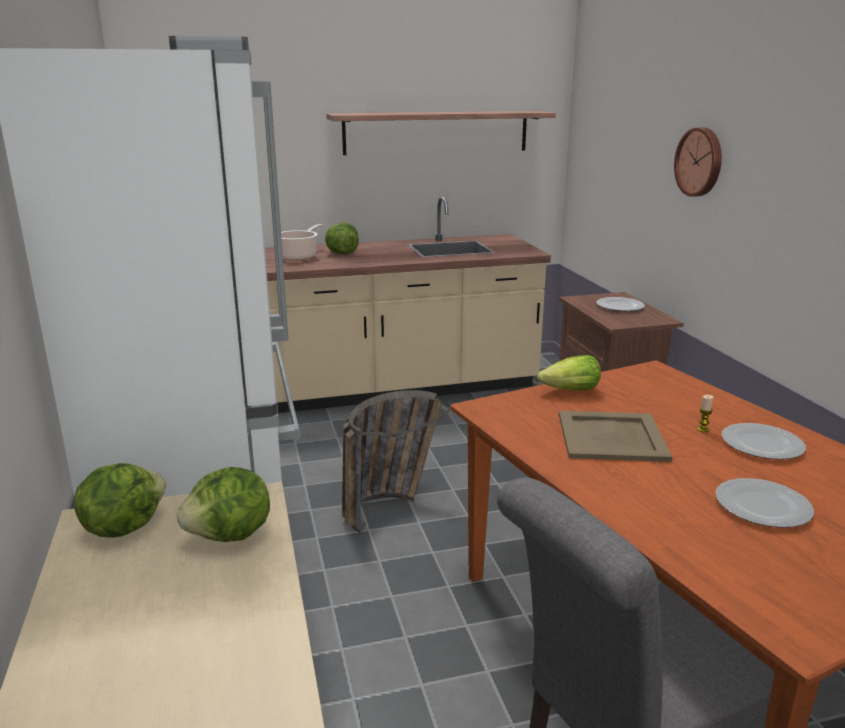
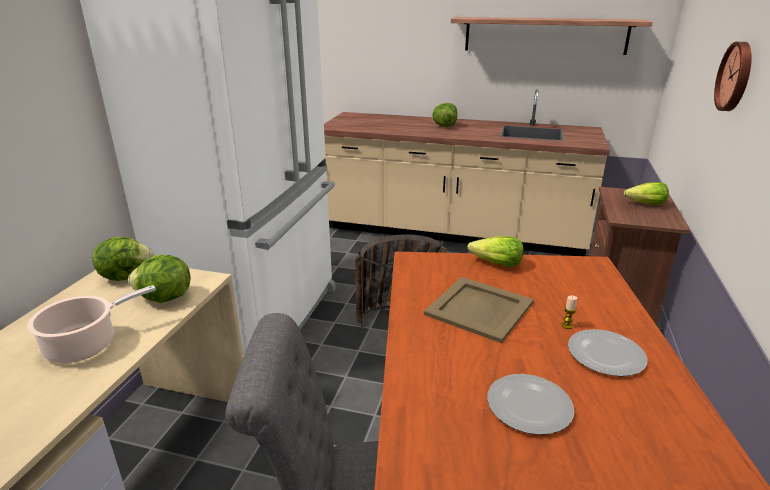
camera: 30 degrees right, 5 degrees up
cooking pot [281,224,322,261] -> cooking pot moved to [27,285,156,363]
plate [596,297,645,312] -> lettuce [624,182,669,205]

